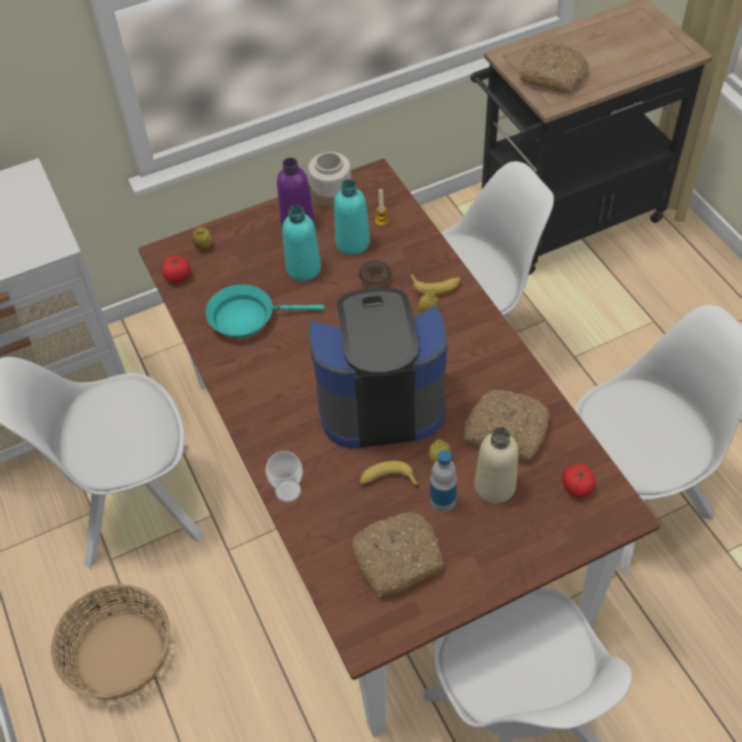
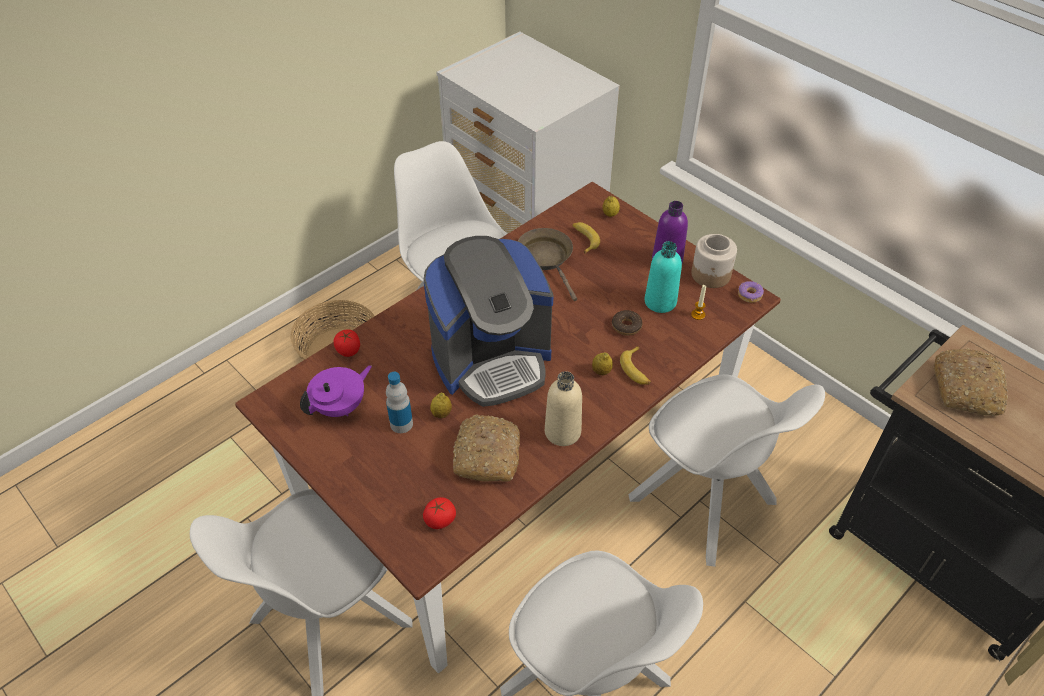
camera: 70 degrees right, 5 degrees down
tomato [161,256,191,283] -> tomato moved to [334,329,360,357]
turquoise frying pan [206,284,324,338] -> brown frying pan [518,228,577,301]
cup [266,451,303,503] -> none
turquoise bottle [282,205,321,281] -> none
coffee machine [308,288,447,449] -> coffee machine turned 90 degrees clockwise [423,236,554,407]
bread [352,512,444,597] -> purple teapot [300,365,372,417]
banana [359,461,420,487] -> banana moved to [572,222,600,254]
beige bottle [475,427,518,504] -> beige bottle moved to [545,371,582,446]
none -> donut [738,281,764,303]

